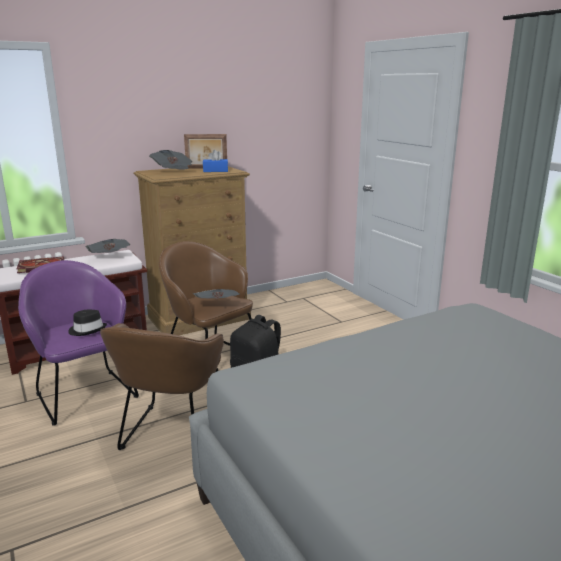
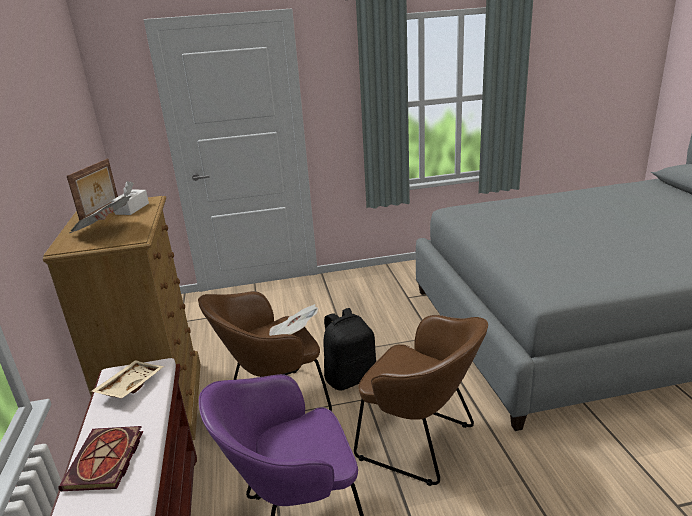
camera: 70 degrees left, 5 degrees up
black hat [68,310,107,336] -> none
newspaper [85,239,131,253] -> beige tray [91,360,164,398]
blue tissue box [203,150,228,172] -> white tissue box [111,181,149,215]

